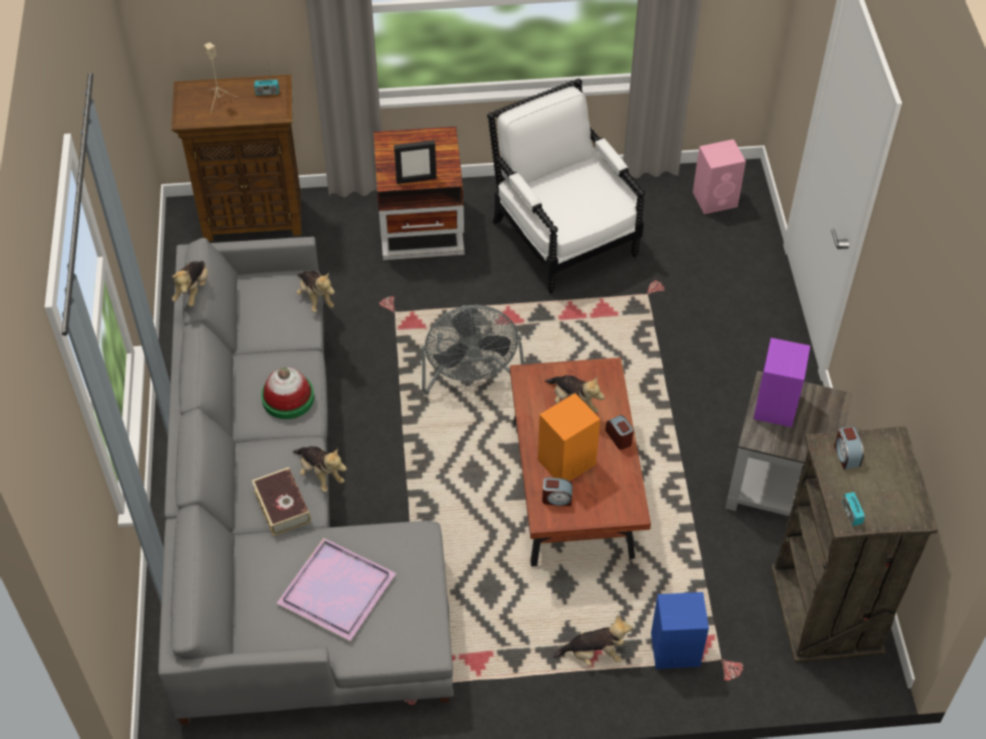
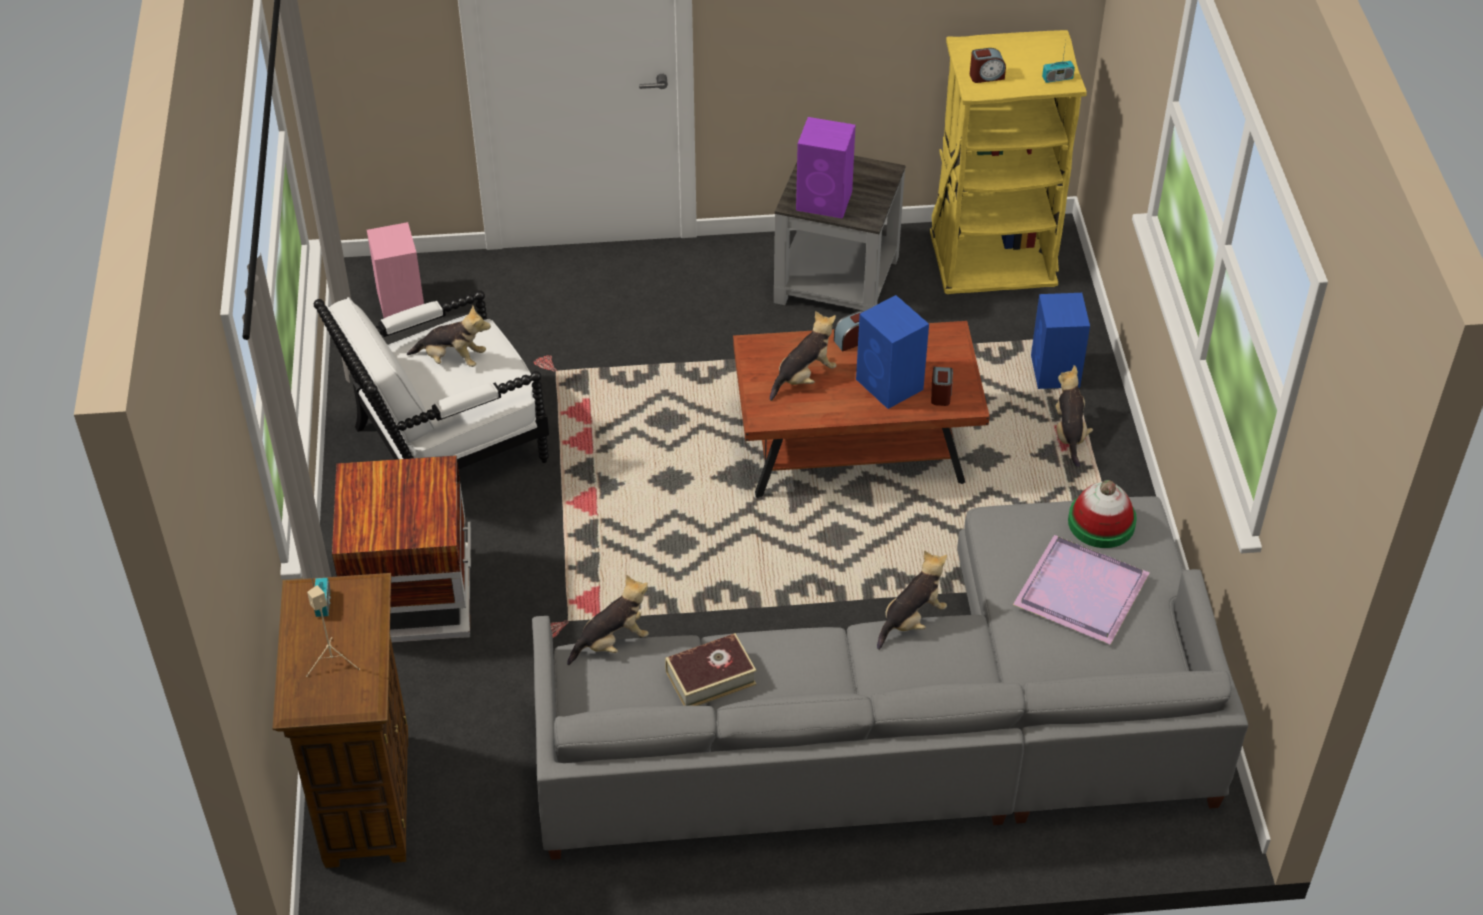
camera: 90 degrees left, 5 degrees down
plush toy [172,261,208,307] -> plush toy moved to [407,305,491,367]
book [252,467,311,536] -> book moved to [665,633,756,706]
hat [261,367,314,419] -> hat moved to [1068,480,1137,548]
picture frame [394,140,437,184] -> none
grey fan [421,304,524,395] -> none
orange speaker [538,393,600,481] -> blue speaker [856,295,929,409]
brown bookcase [771,426,938,663] -> yellow bookcase [930,30,1087,294]

